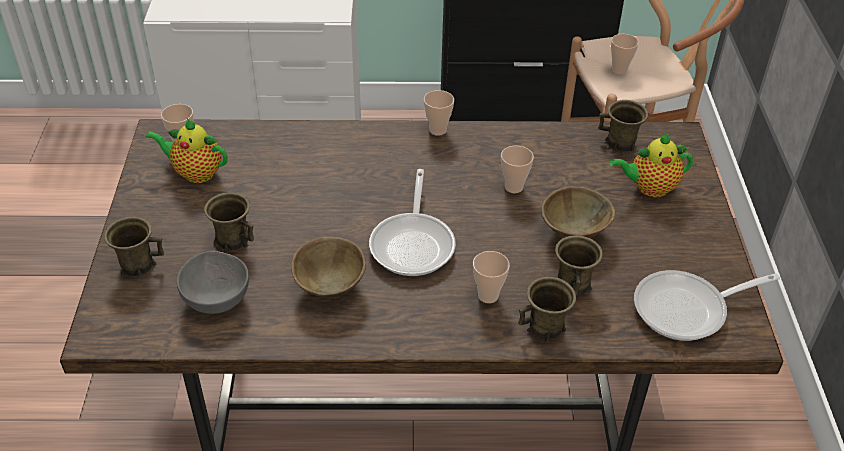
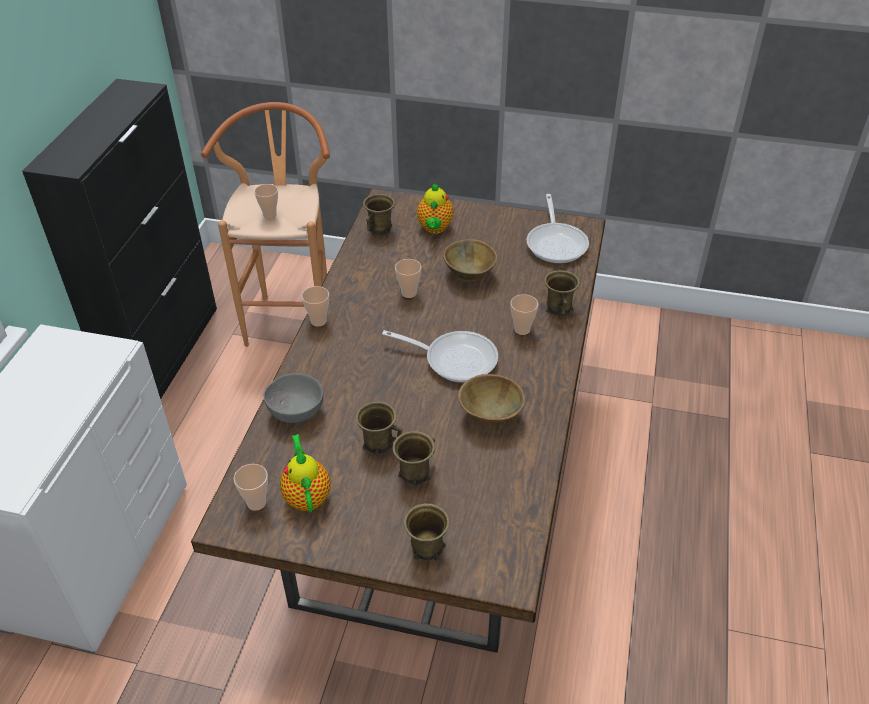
camera: 75 degrees left, 0 degrees up
teapot [145,118,227,183] -> teapot turned 135 degrees clockwise [280,434,331,512]
grey bowl [177,251,249,314] -> grey bowl moved to [264,373,324,423]
brown mug [555,235,603,296] -> brown mug moved to [356,401,403,456]

